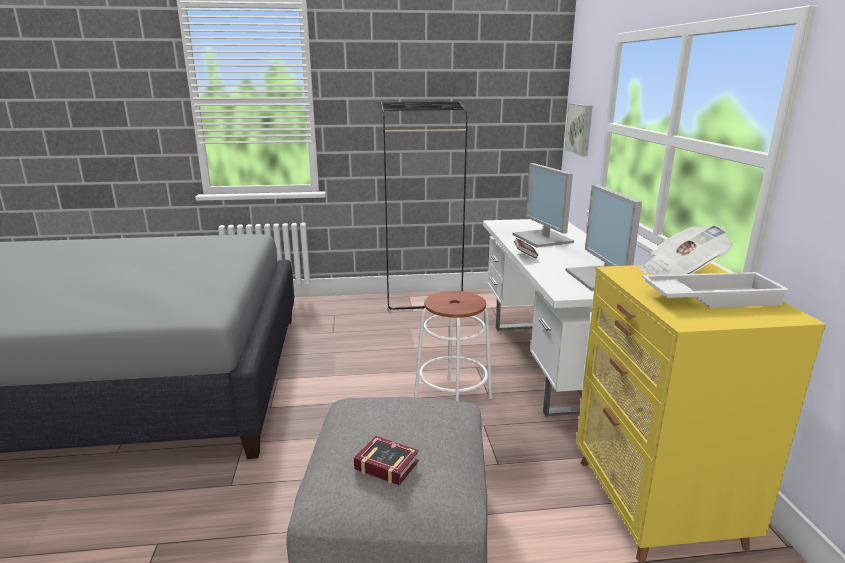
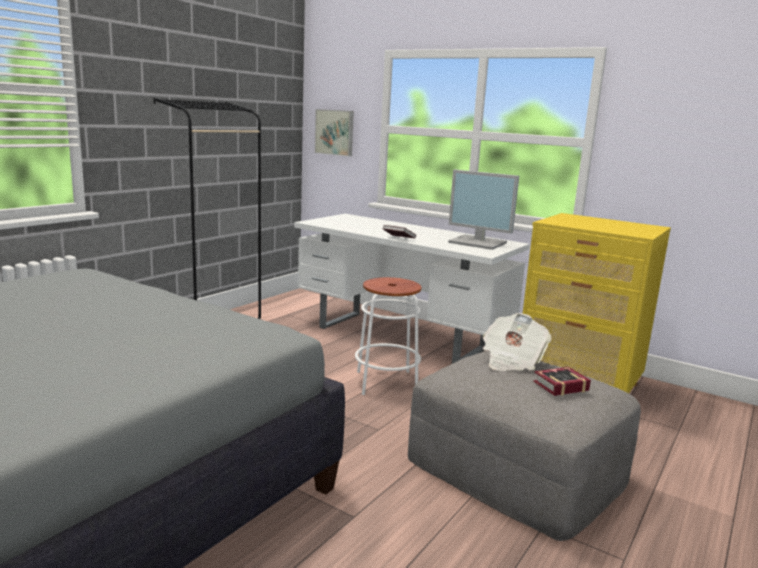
camera: 50 degrees left, 5 degrees down
monitor [512,163,574,247] -> none
newspaper [640,225,733,275] -> newspaper moved to [482,313,551,371]
white tray [642,272,790,308] -> none

